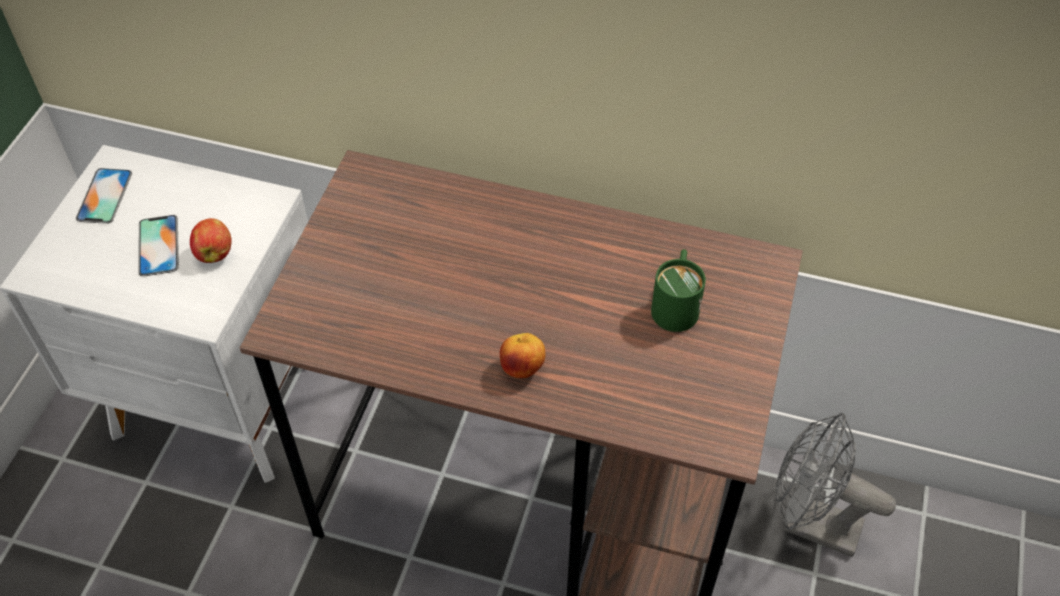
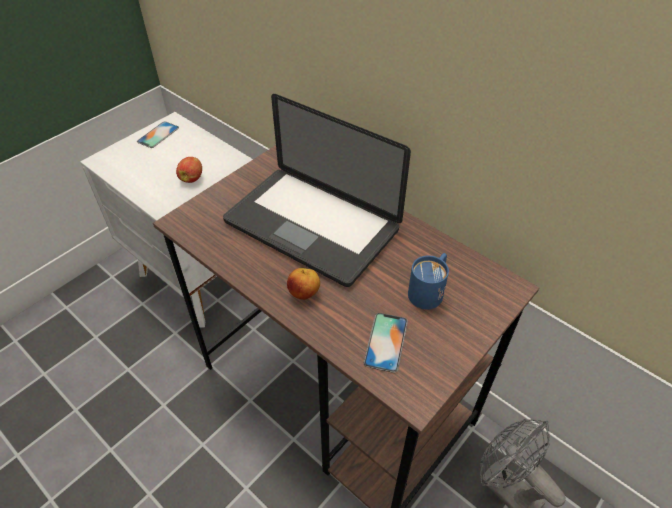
camera: 25 degrees right, 5 degrees down
phone [138,215,179,276] -> phone moved to [364,313,408,373]
green mug [651,249,706,332] -> blue mug [408,253,449,309]
none -> laptop [223,94,411,287]

